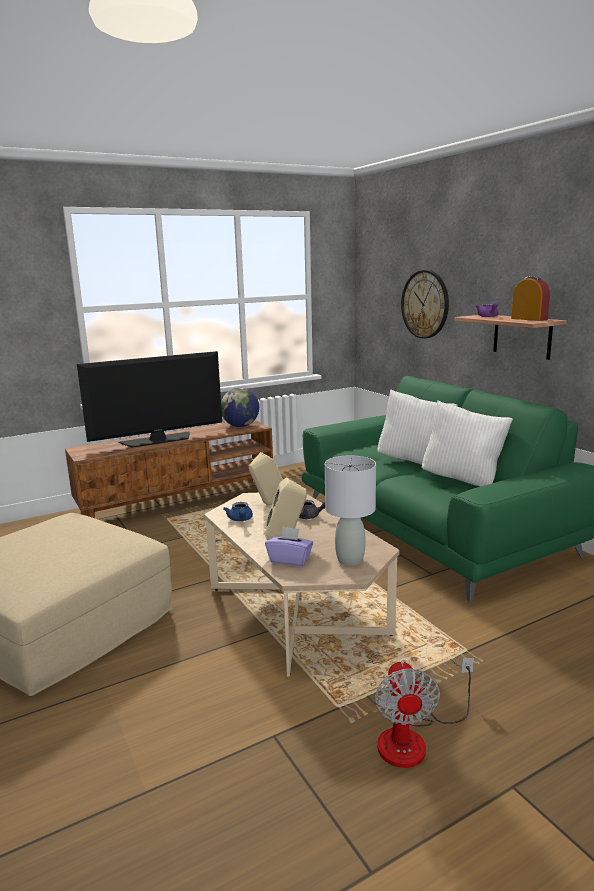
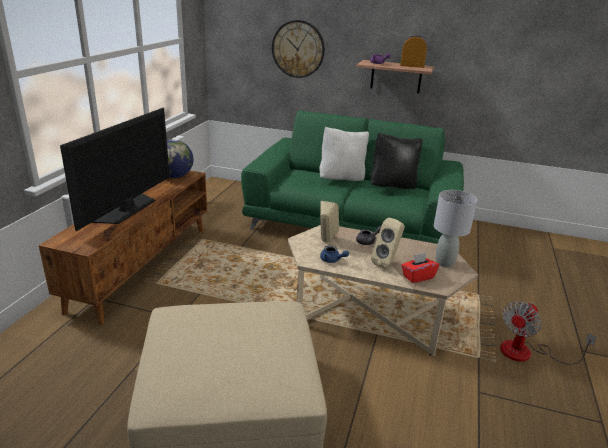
camera: 45 degrees left, 10 degrees up
purple tissue box [265,526,313,566] -> red tissue box [402,253,439,283]
fan [375,658,474,768] -> fan turned 90 degrees clockwise [500,301,597,365]
white pillow [422,401,513,486] -> black pillow [371,132,423,189]

